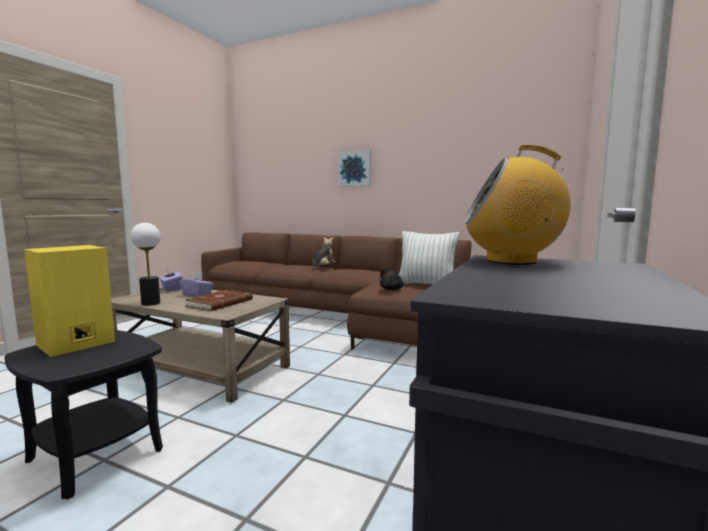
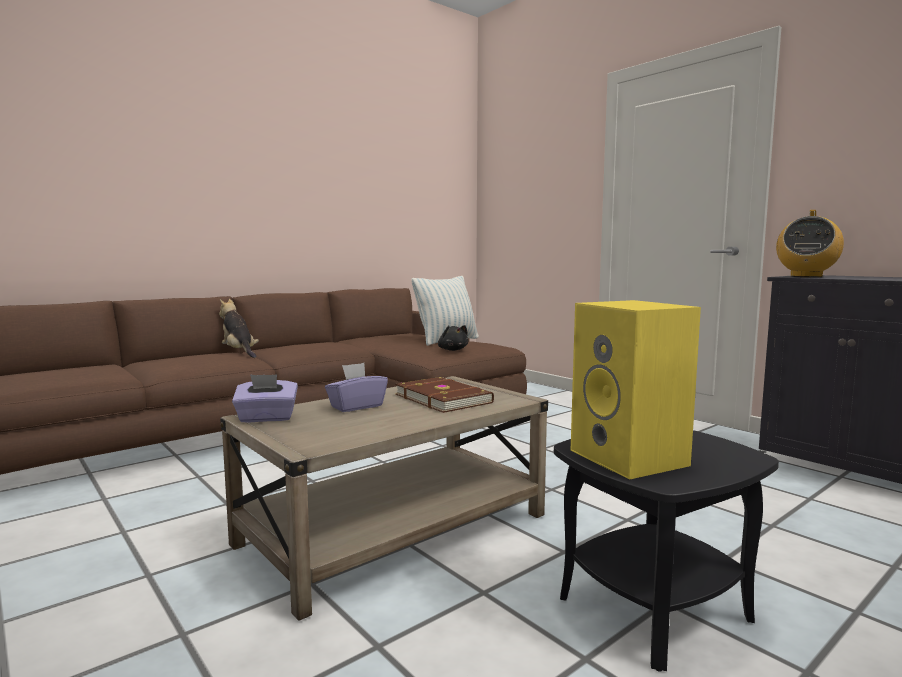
camera: 65 degrees left, 0 degrees up
table lamp [131,223,160,306] -> none
picture [338,150,371,187] -> none

